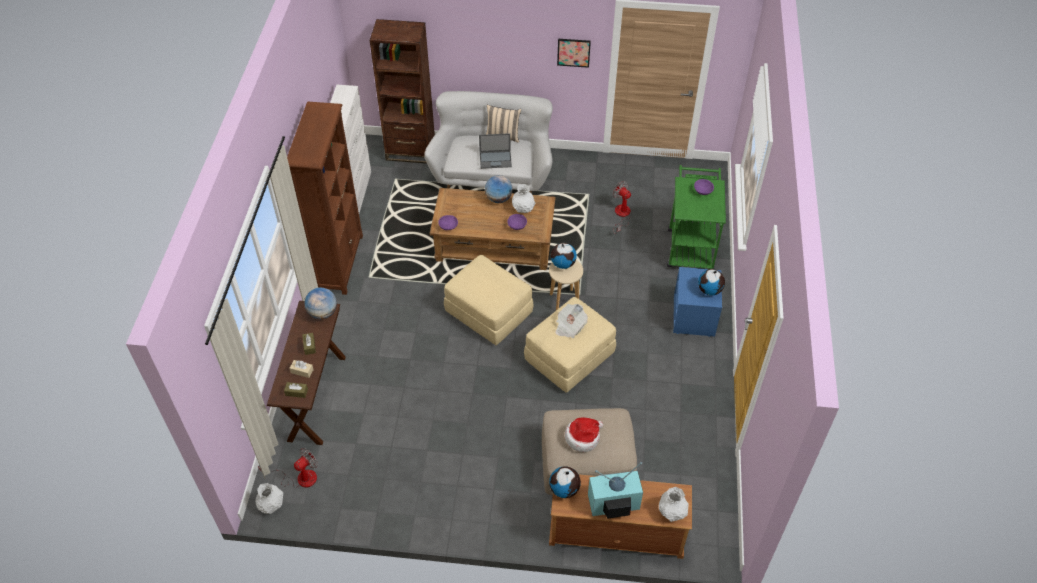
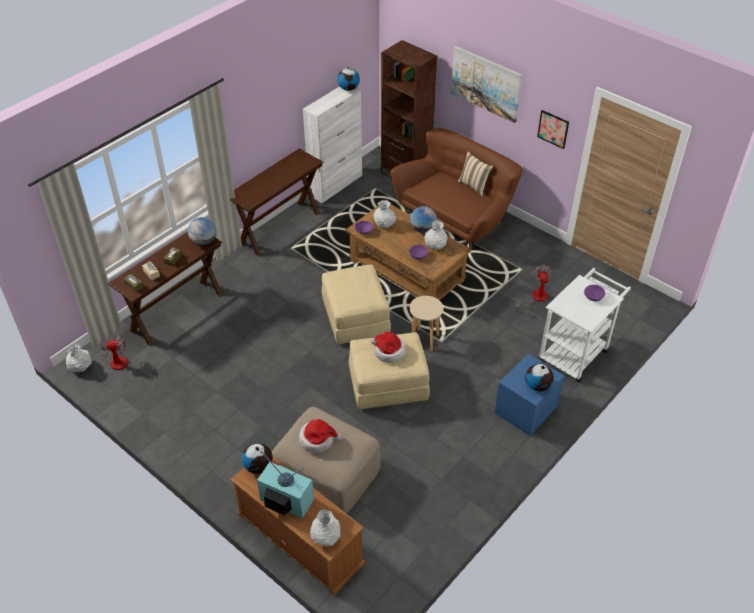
camera: 35 degrees right, 5 degrees down
brown bookcase [287,101,363,295] -> brown console table [230,149,324,256]
white sofa [425,91,553,193] -> brown sofa [391,128,523,248]
laptop [479,133,512,169] -> none
globe [551,243,577,269] -> globe moved to [337,66,360,91]
newspaper [555,304,588,338] -> hat [371,332,406,363]
green cart [667,165,726,269] -> white cart [539,268,631,383]
none -> white vase [374,200,396,229]
none -> picture [451,46,522,123]

